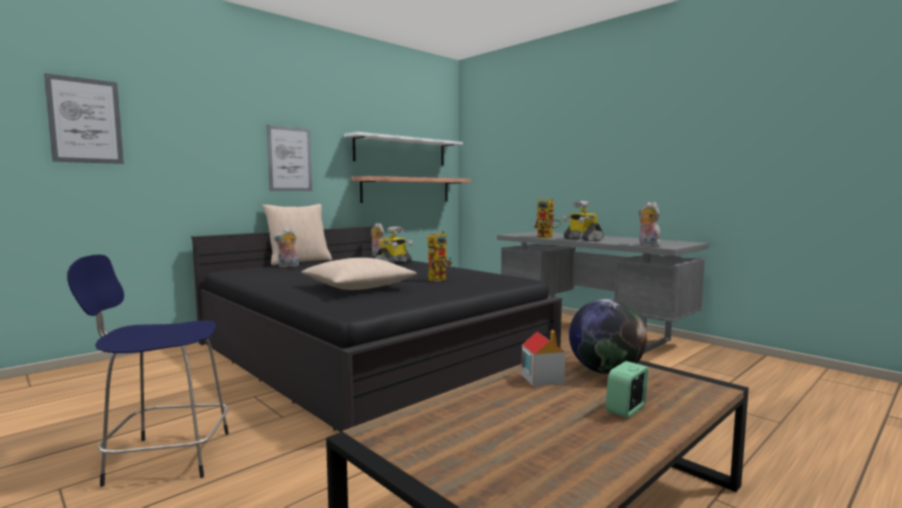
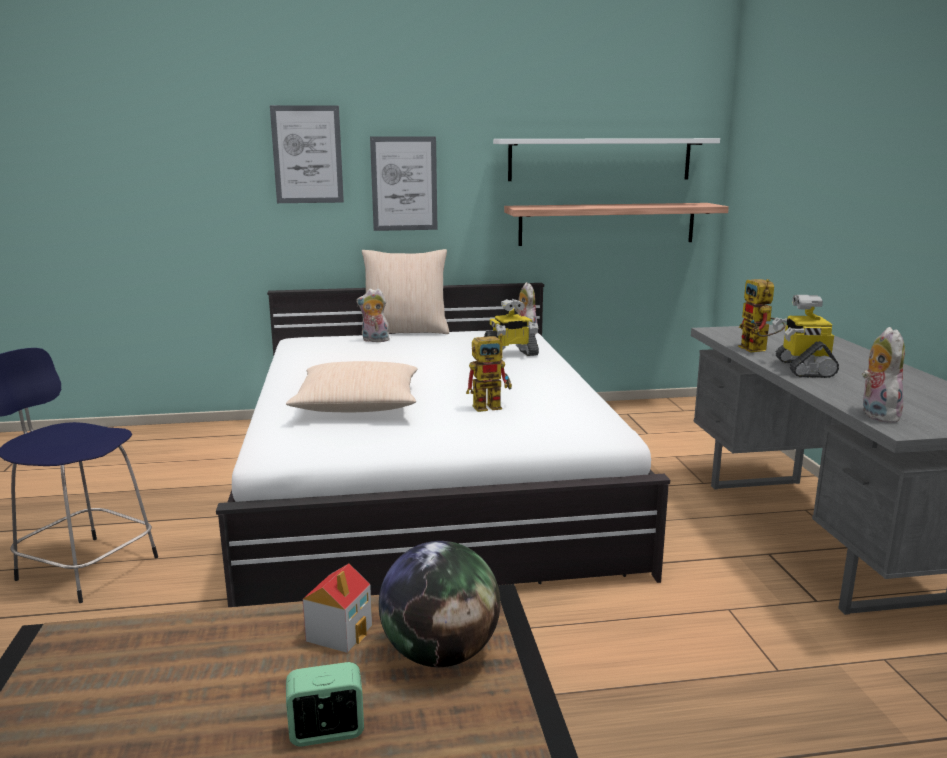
camera: 35 degrees right, 10 degrees up
picture [44,73,124,164] -> picture moved to [270,105,344,203]
black bed [191,226,562,432] -> white bed [216,283,670,607]

